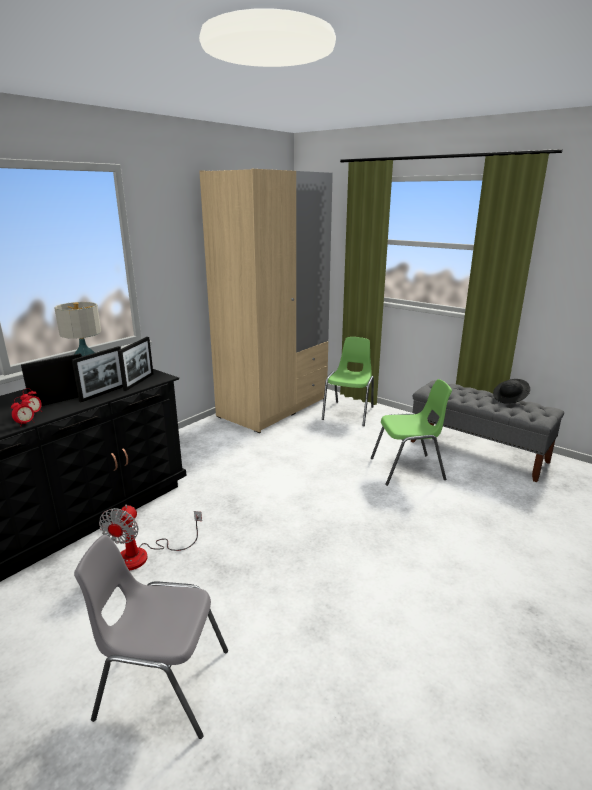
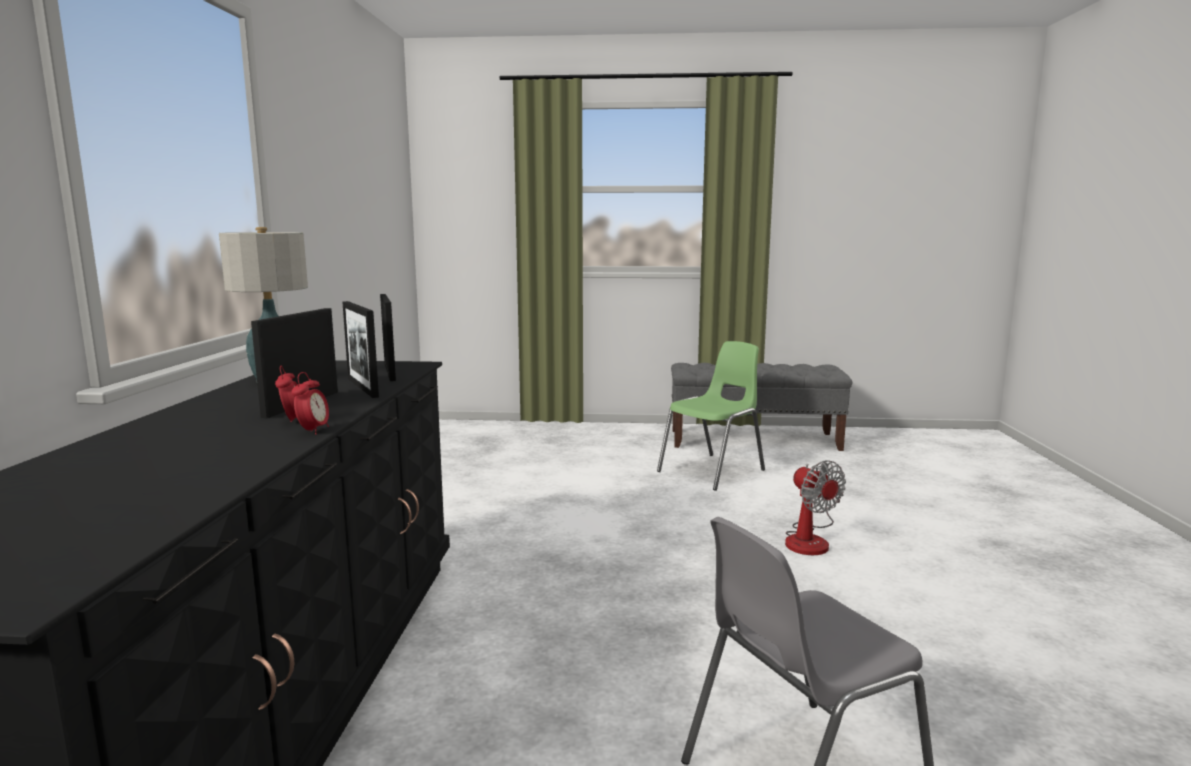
camera: 35 degrees left, 10 degrees down
picture frame [72,346,123,402] -> picture frame turned 150 degrees clockwise [342,301,379,398]
fan [99,504,202,570] -> fan moved to [785,460,846,555]
beige wardrobe [199,169,333,433] -> none
green chair [322,337,374,426] -> none
black hat [493,379,530,404] -> none

